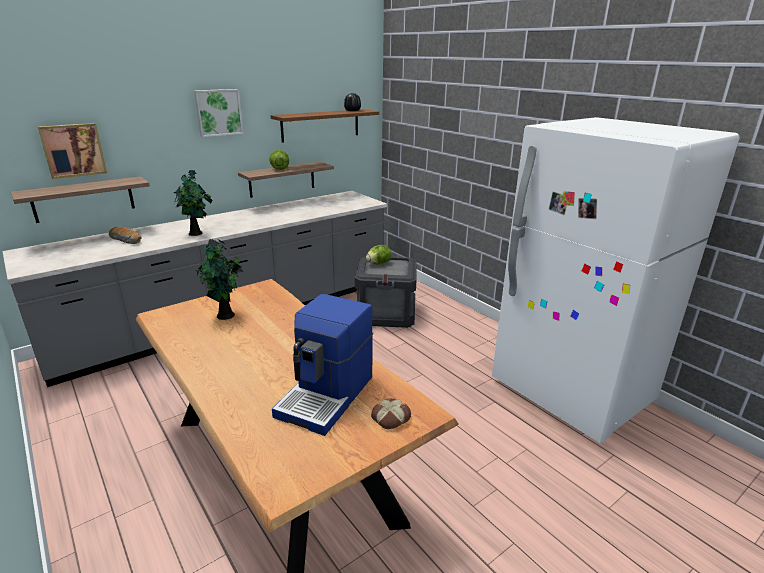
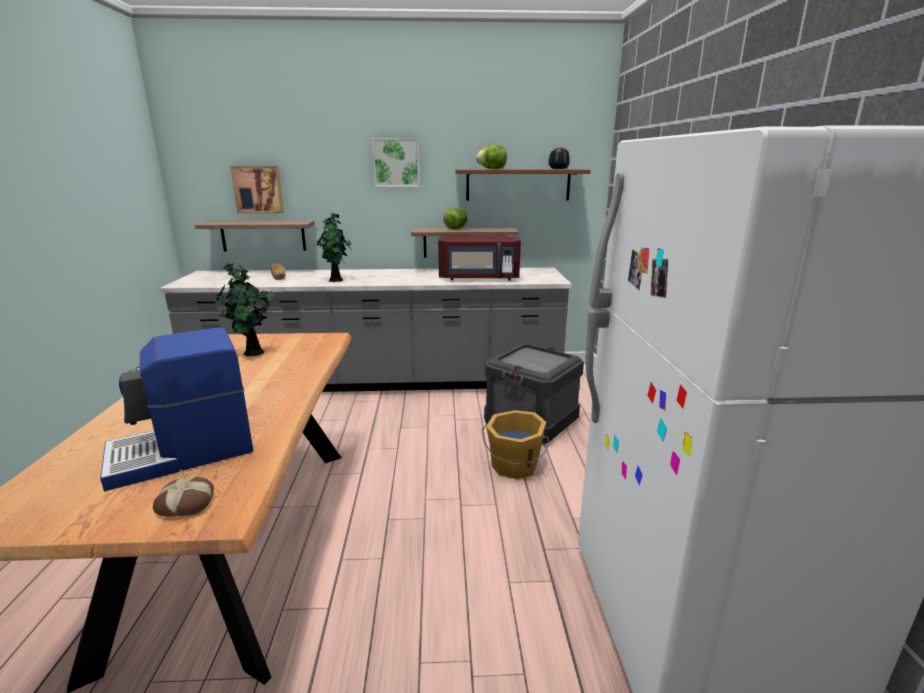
camera: 35 degrees right, 5 degrees down
lettuce [366,245,391,264] -> lettuce moved to [476,145,507,169]
none -> red microwave [438,236,521,280]
none -> orange bucket [481,410,550,479]

